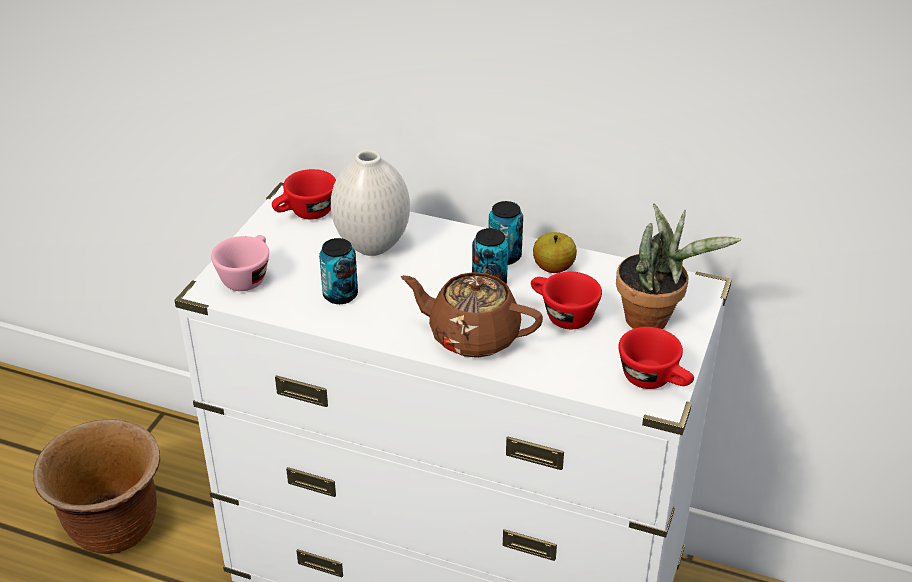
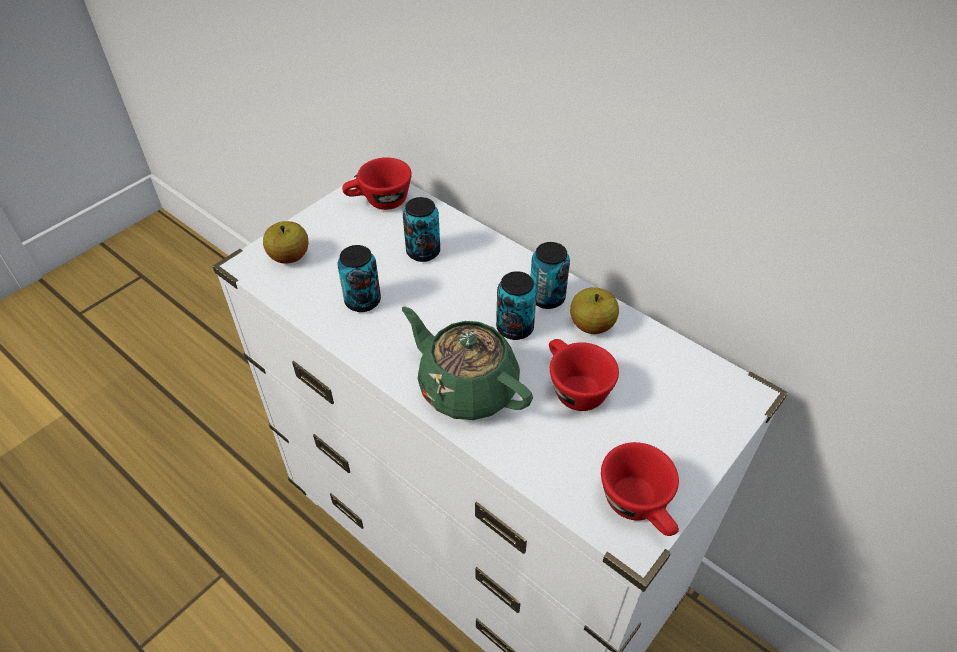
camera: 20 degrees right, 10 degrees up
brown planter [33,419,160,554] -> none
pink cup [211,235,269,291] -> apple [263,221,309,264]
white vase [331,150,410,256] -> can [403,197,440,262]
brown teapot [401,272,543,358] -> green teapot [402,307,533,420]
potted plant [616,203,742,329] -> none

